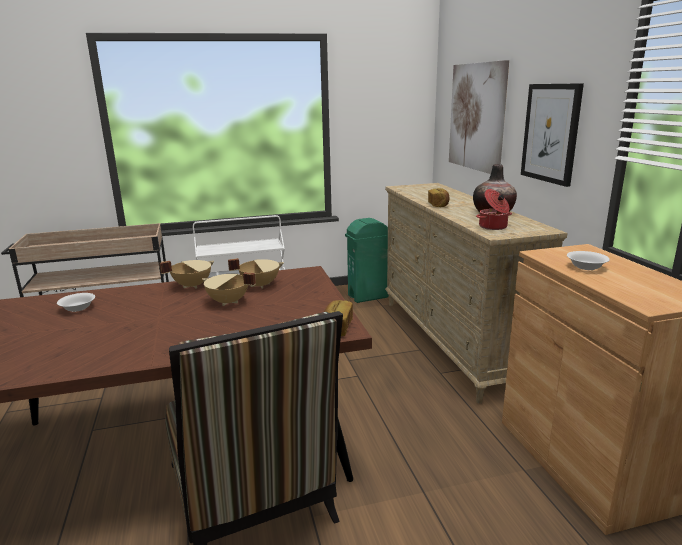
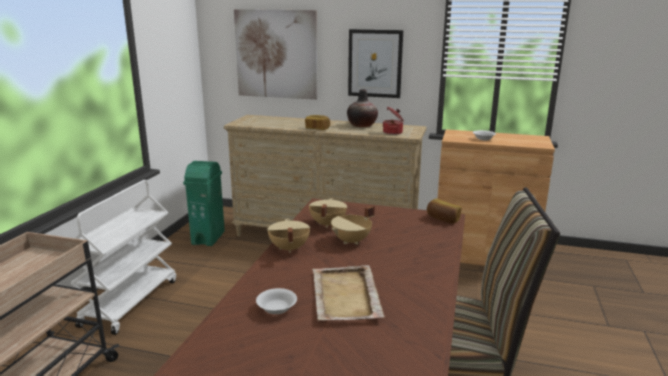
camera: 60 degrees left, 0 degrees up
none -> beige tray [312,265,385,321]

